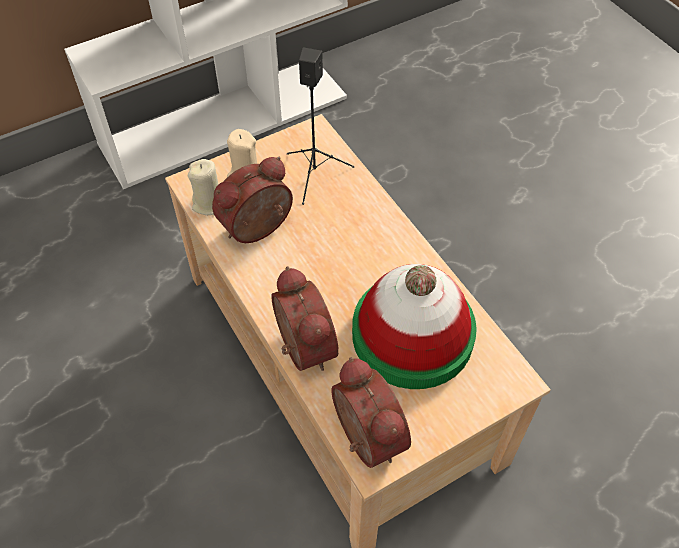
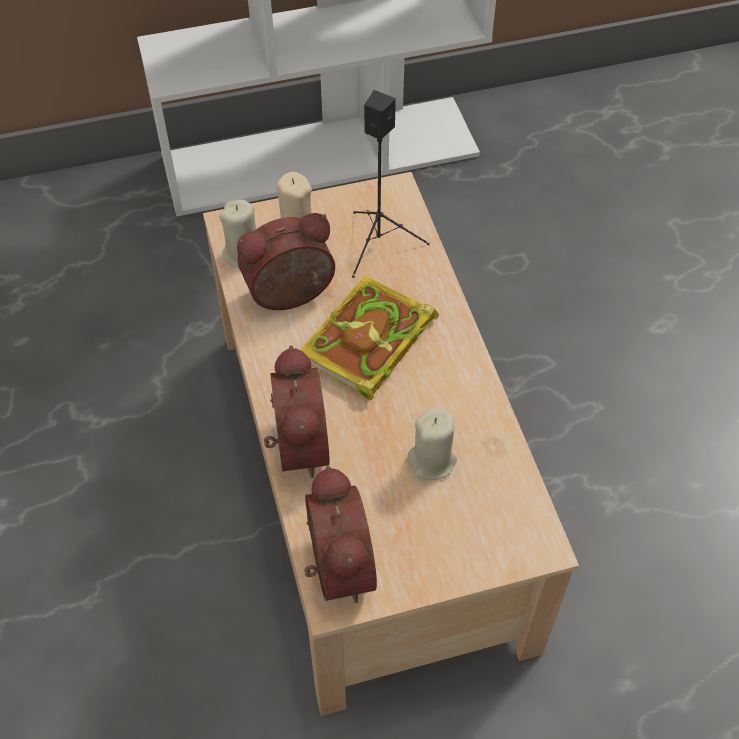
camera: 15 degrees right, 0 degrees up
hat [352,264,477,389] -> beige candle [407,408,457,480]
none -> book [301,276,439,400]

